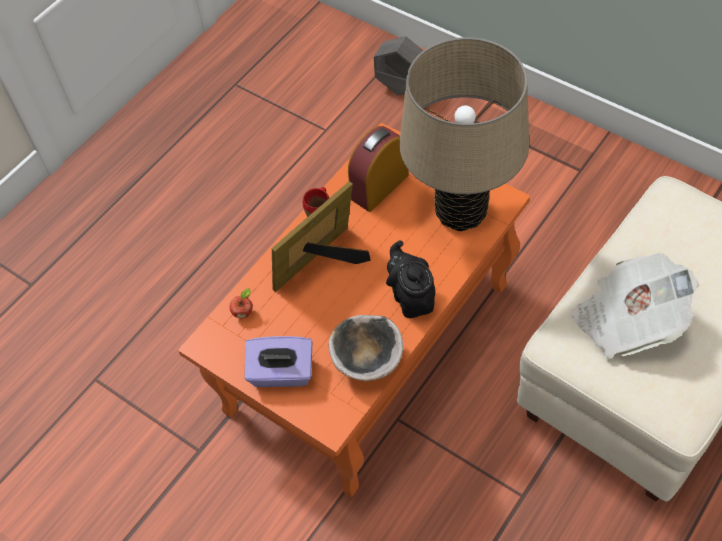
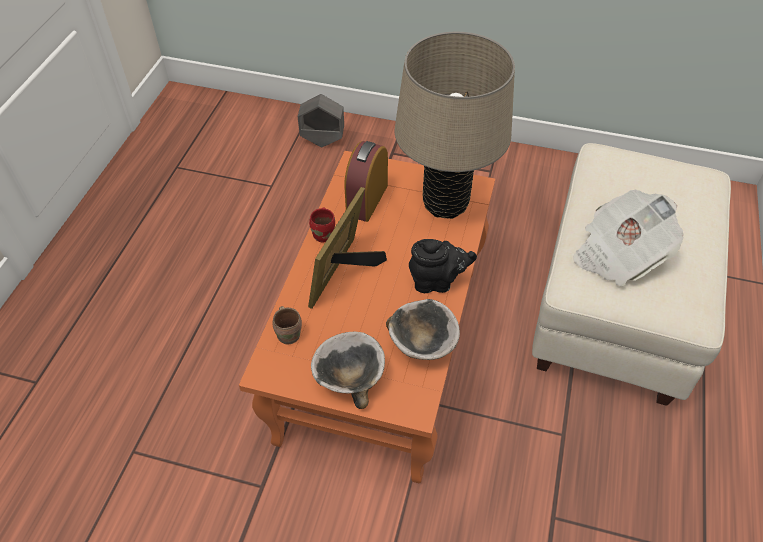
camera: 25 degrees left, 5 degrees down
apple [230,288,253,318] -> brown mug [273,306,302,344]
purple tissue box [245,336,312,387] -> bowl [311,332,385,409]
black teapot [386,240,435,318] -> black teapot turned 135 degrees clockwise [409,239,477,293]

